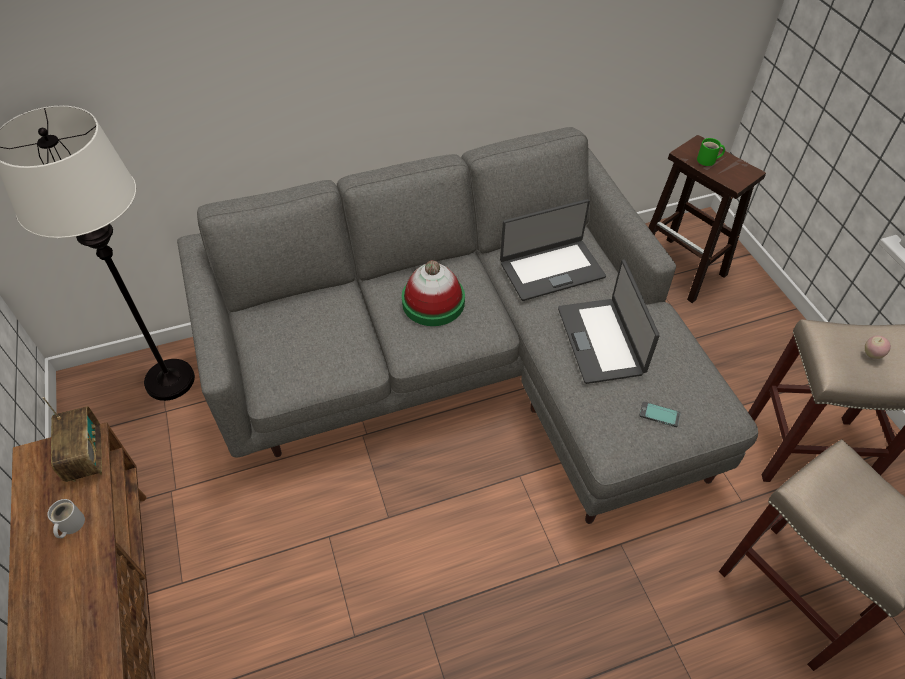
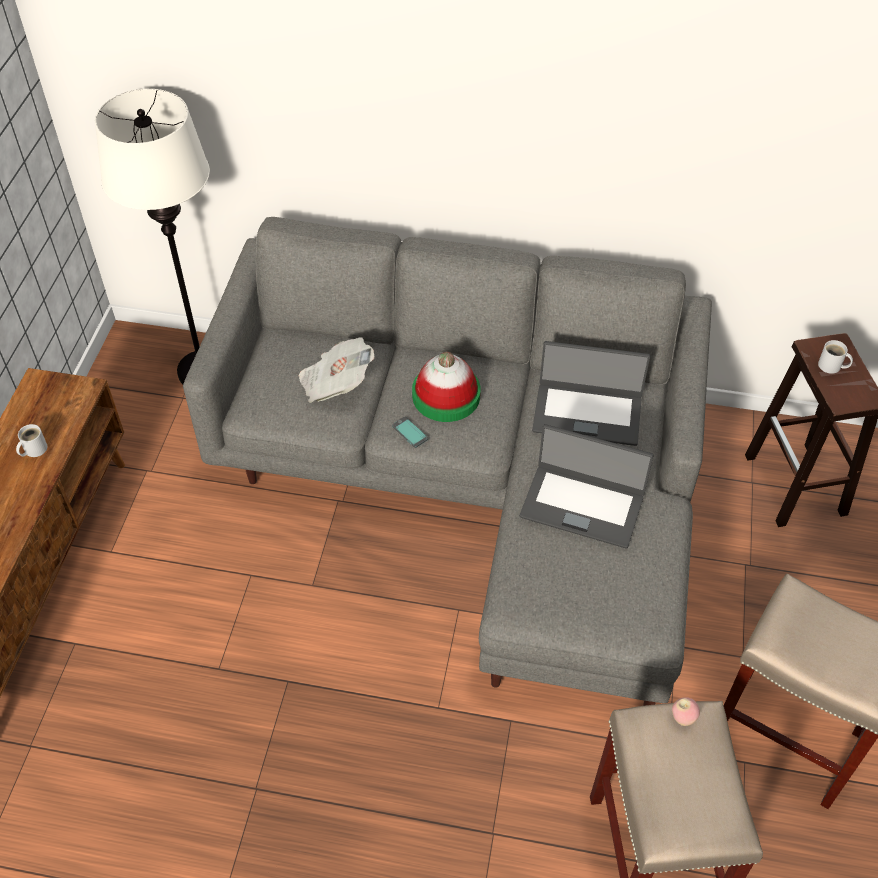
camera: 30 degrees right, 0 degrees up
radio [43,397,102,482] -> none
laptop [558,260,660,384] -> laptop turned 90 degrees counterclockwise [520,424,654,548]
phone [639,402,680,427] -> phone moved to [392,416,428,448]
green mug [697,138,725,166] -> white mug [818,340,853,374]
apple [865,336,891,359] -> apple moved to [672,697,700,726]
none -> newspaper [299,337,374,403]

